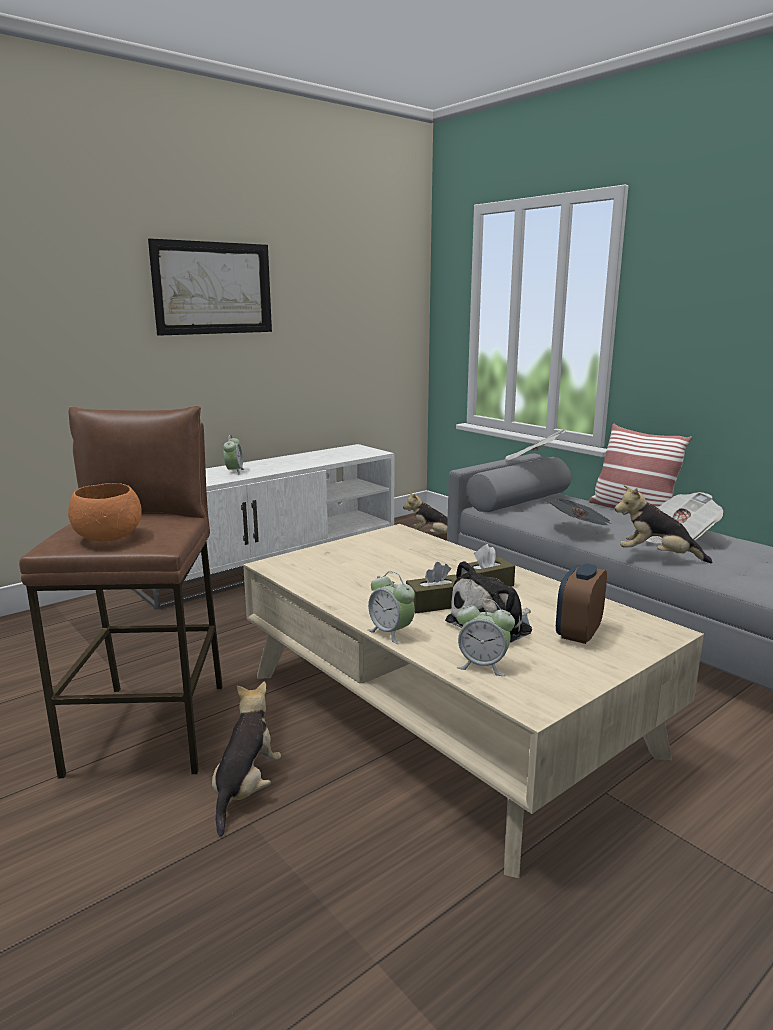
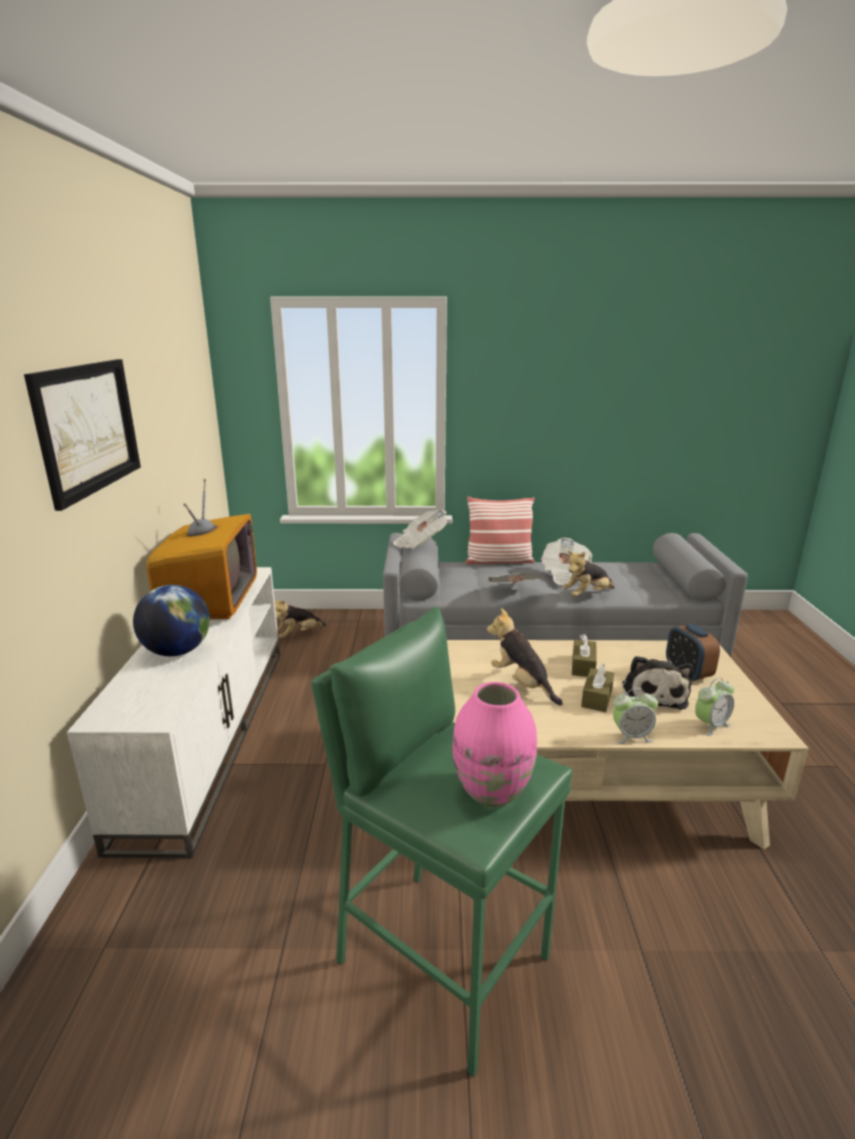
camera: 50 degrees left, 5 degrees up
brown stool [19,406,223,778] -> green stool [311,607,572,1078]
orange bowl [68,483,142,541] -> pink vase [452,682,537,807]
plush toy [212,682,281,837] -> plush toy moved to [487,608,563,706]
alarm clock [223,435,244,475] -> globe [133,585,210,656]
none -> television [146,479,257,619]

